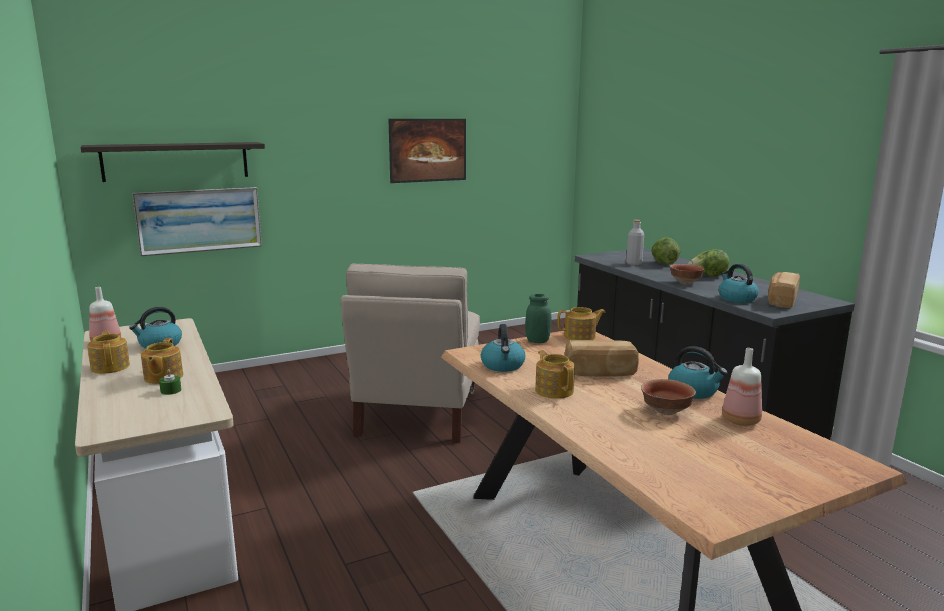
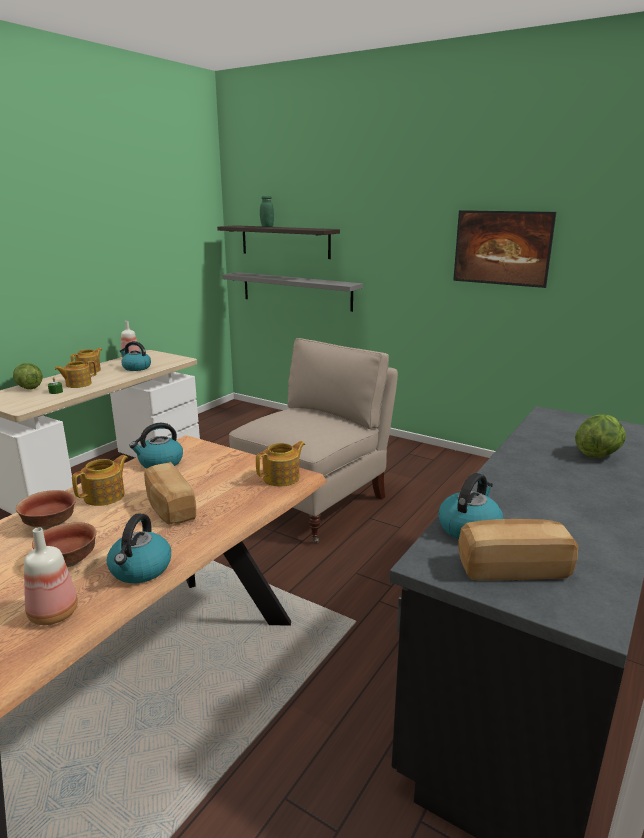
camera: 60 degrees right, 5 degrees up
picture [132,187,262,256] -> grey shelf [222,272,363,312]
beige chair [341,264,480,443] -> beige chair turned 150 degrees clockwise [229,338,398,543]
green jar [525,294,551,343] -> green jar moved to [260,196,274,227]
teapot [557,307,606,340] -> teapot turned 90 degrees counterclockwise [256,441,305,486]
grey bottle [626,220,644,265] -> none
bowl [670,264,705,284] -> bowl moved to [16,490,76,530]
lettuce [688,249,729,276] -> lettuce moved to [13,363,43,389]

